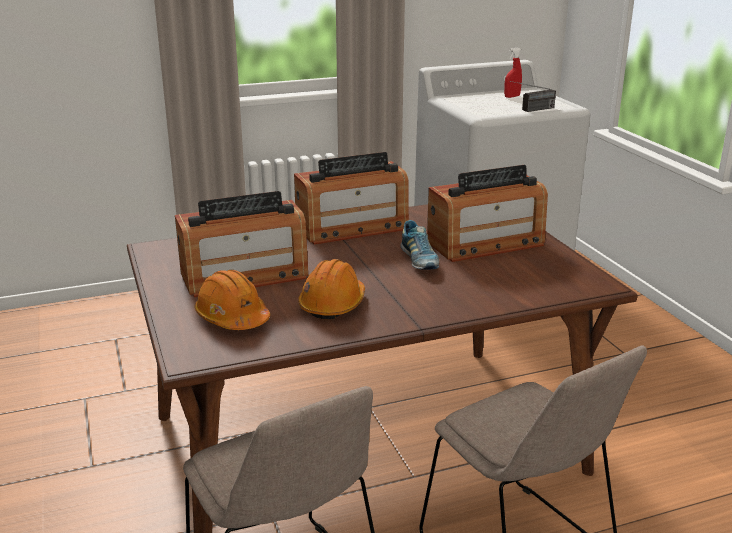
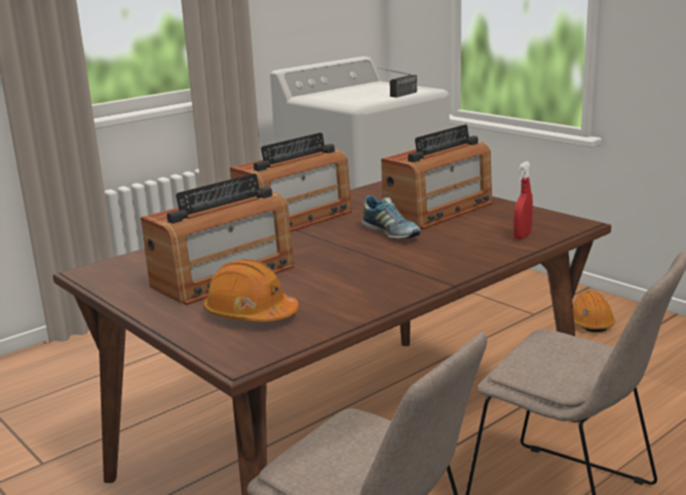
camera: 20 degrees left, 5 degrees down
orange hard hat [298,259,365,320] -> orange hard hat moved to [573,291,615,332]
red spray bottle [504,47,522,98] -> red spray bottle moved to [513,162,533,239]

